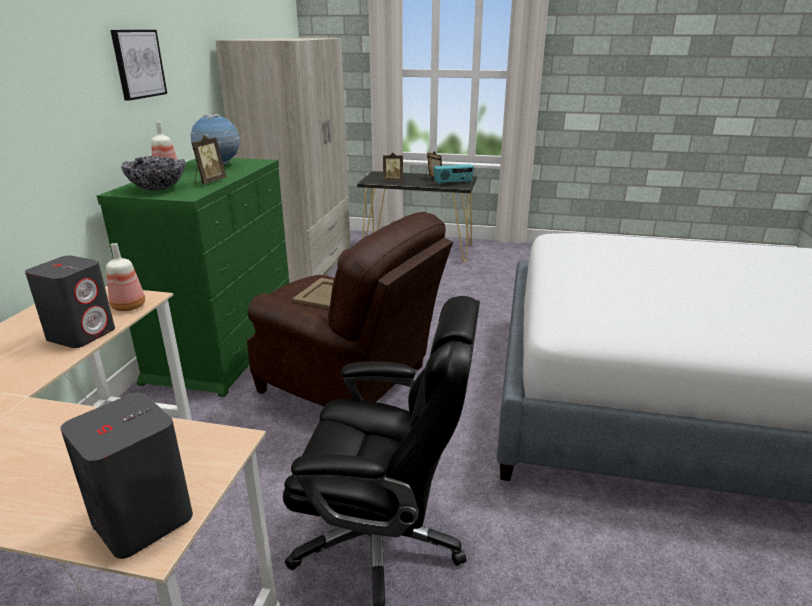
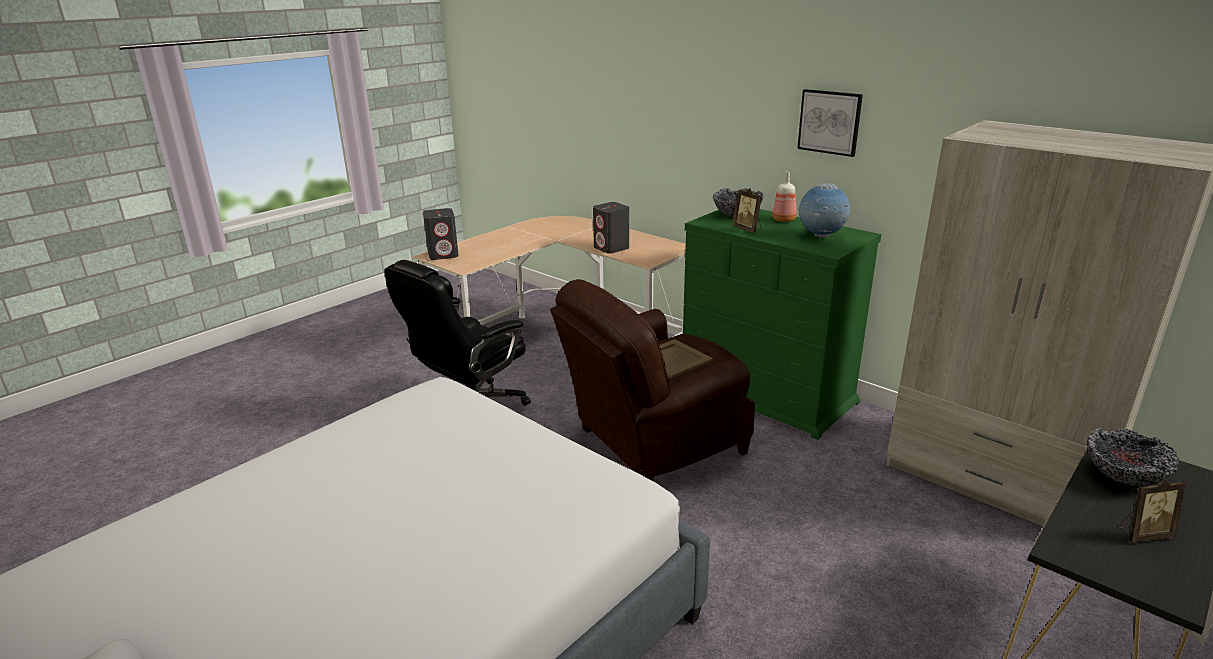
camera: 120 degrees right, 0 degrees up
bottle [106,243,145,311] -> none
picture frame [383,153,403,181] -> bowl [1087,428,1179,486]
radio [433,164,474,185] -> none

